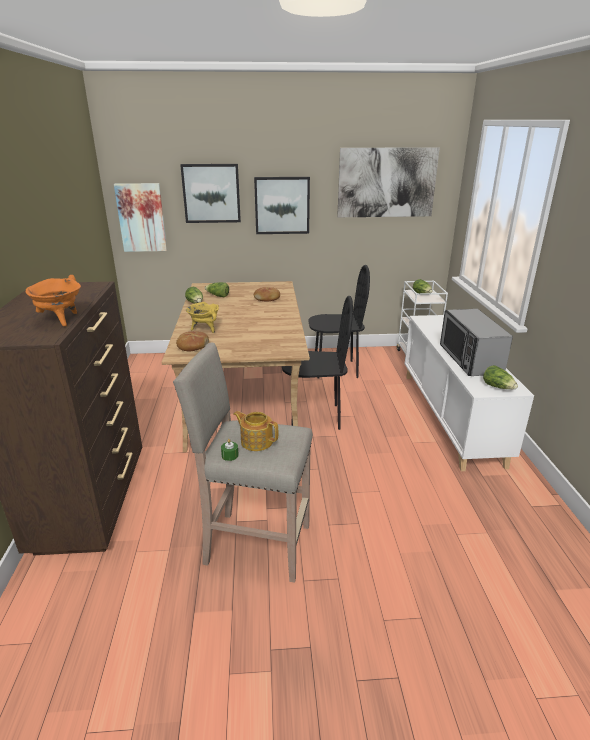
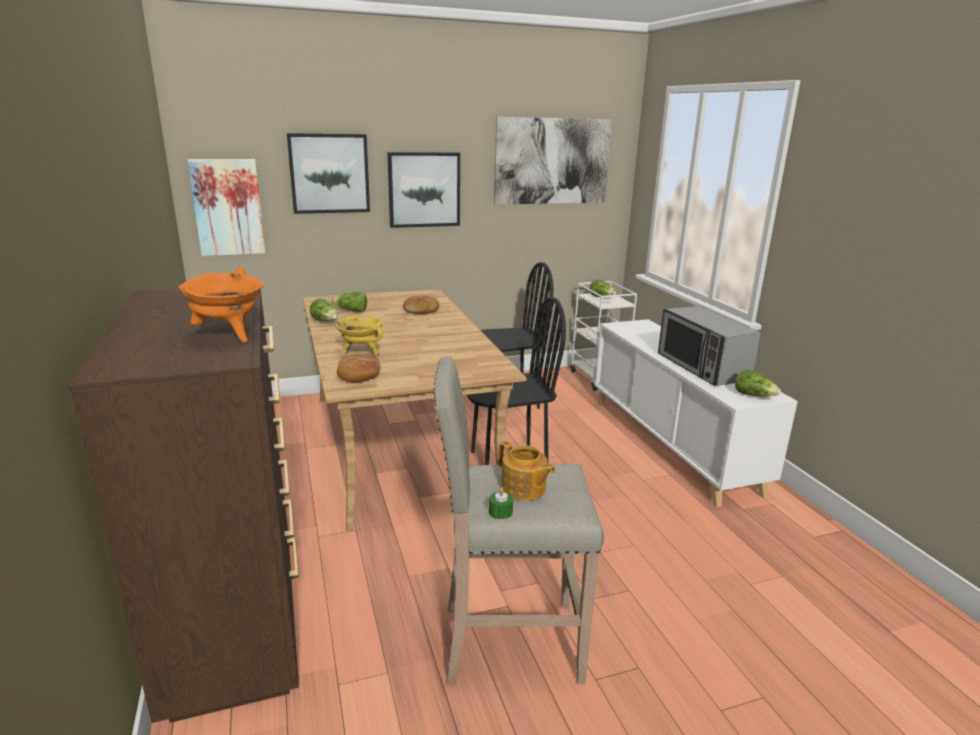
camera: 15 degrees left, 5 degrees down
teapot [233,411,278,451] -> teapot turned 150 degrees counterclockwise [498,441,556,501]

